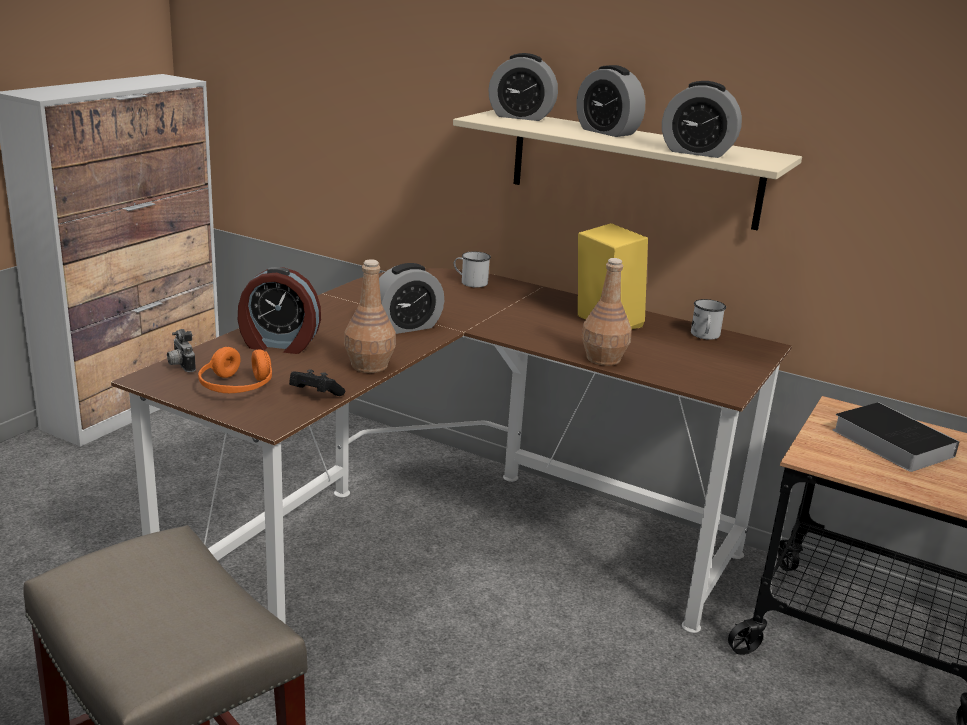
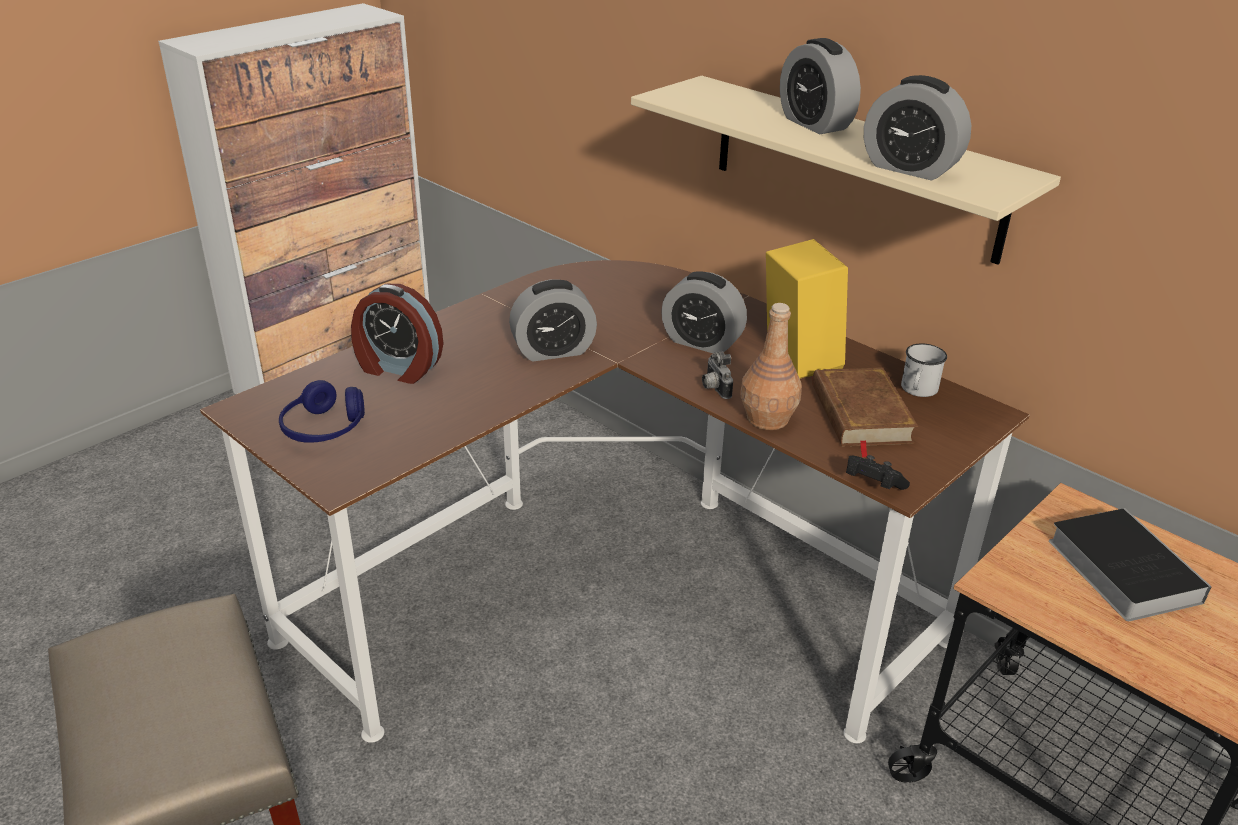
camera: 15 degrees right, 10 degrees up
camera [167,329,196,372] -> camera moved to [702,351,733,399]
orange headphones [198,347,272,393] -> blue headphones [279,380,365,443]
black game controller [289,369,345,396] -> black game controller moved to [846,455,910,490]
brown bottle [344,259,396,373] -> none
white mug [454,252,491,287] -> none
alarm clock [488,53,558,121] -> alarm clock moved to [661,271,747,354]
none -> brown book [812,367,918,458]

